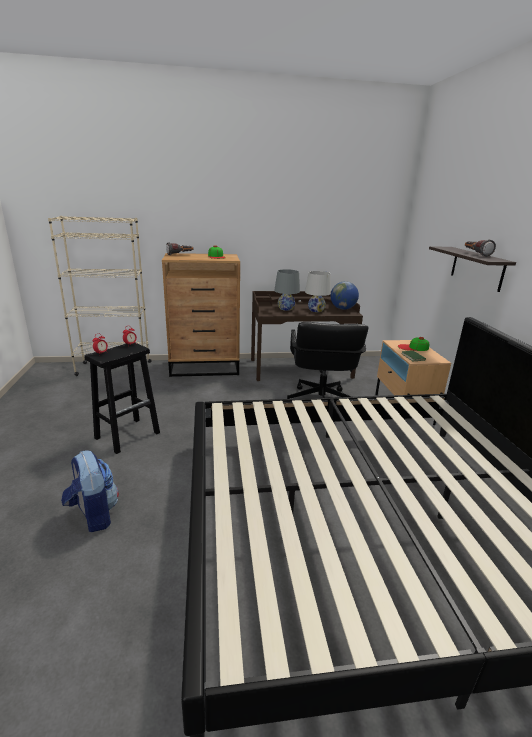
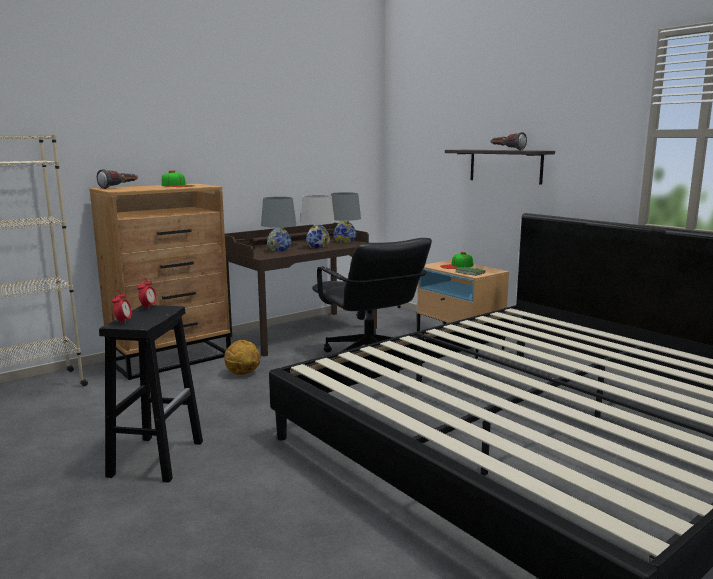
camera: 30 degrees left, 10 degrees down
backpack [61,450,119,532] -> none
globe [331,281,359,310] -> grey table lamp [331,192,361,243]
none -> basketball [224,340,260,375]

